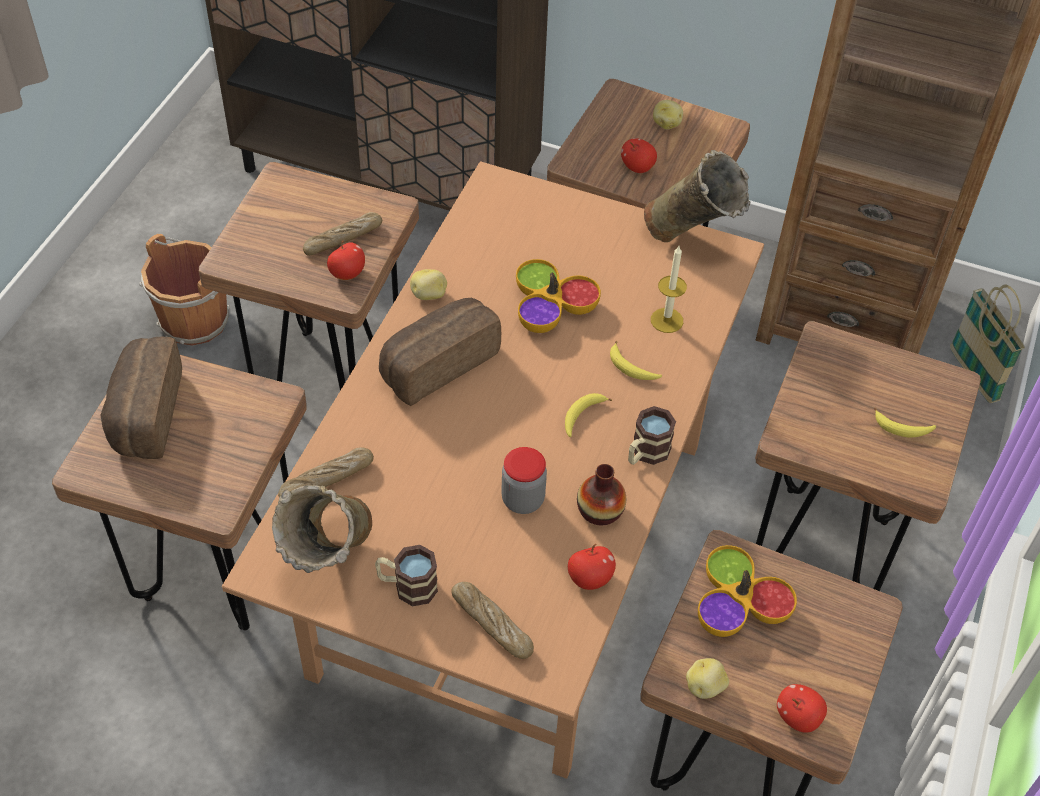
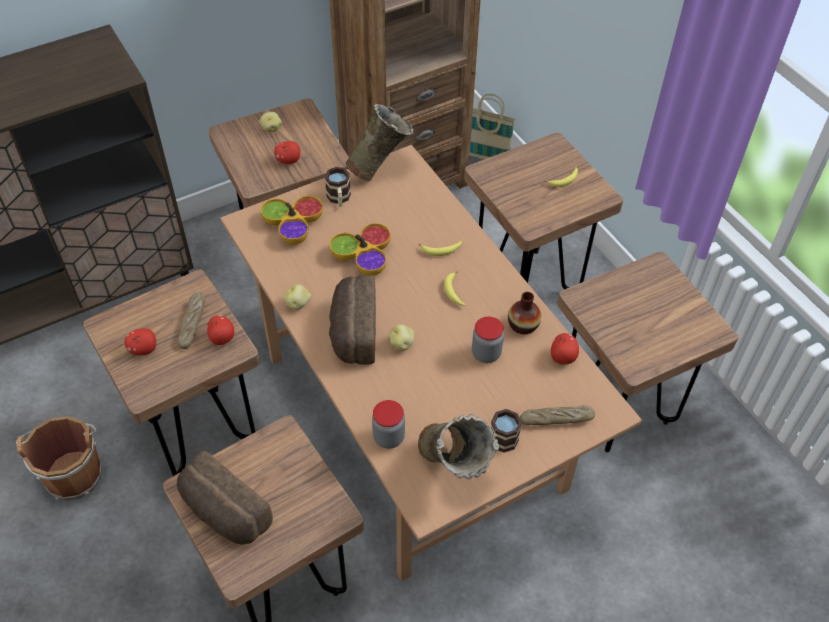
camera: 50 degrees left, 0 degrees up
bread [278,447,374,497] -> jar [372,400,405,449]
mug [628,406,676,465] -> mug moved to [325,167,351,207]
candle [651,246,687,333] -> none
potato [686,658,729,699] -> potato moved to [388,324,414,351]
bowl [698,545,797,637] -> bowl moved to [261,196,323,245]
apple [777,684,827,733] -> apple moved to [125,328,156,356]

